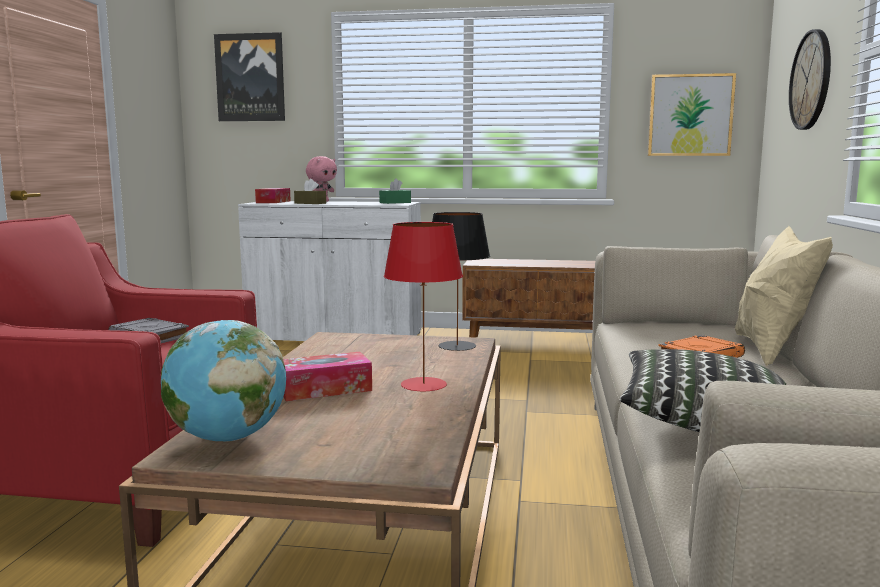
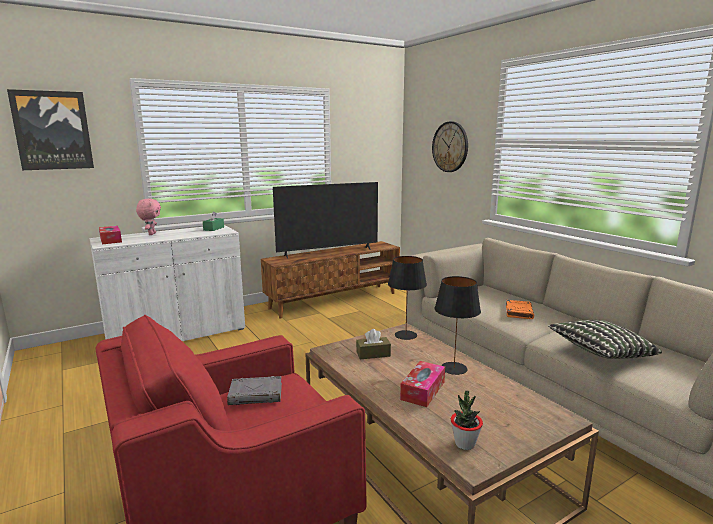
camera: 40 degrees left, 5 degrees up
globe [161,320,286,442] -> potted plant [451,391,483,450]
brown tissue box [294,179,326,204] -> brown tissue box moved to [356,329,391,360]
red table lamp [384,222,463,391] -> black table lamp [434,276,481,375]
picture [648,73,736,156] -> none
beige pillow [735,226,833,366] -> none
none -> television [273,182,378,259]

